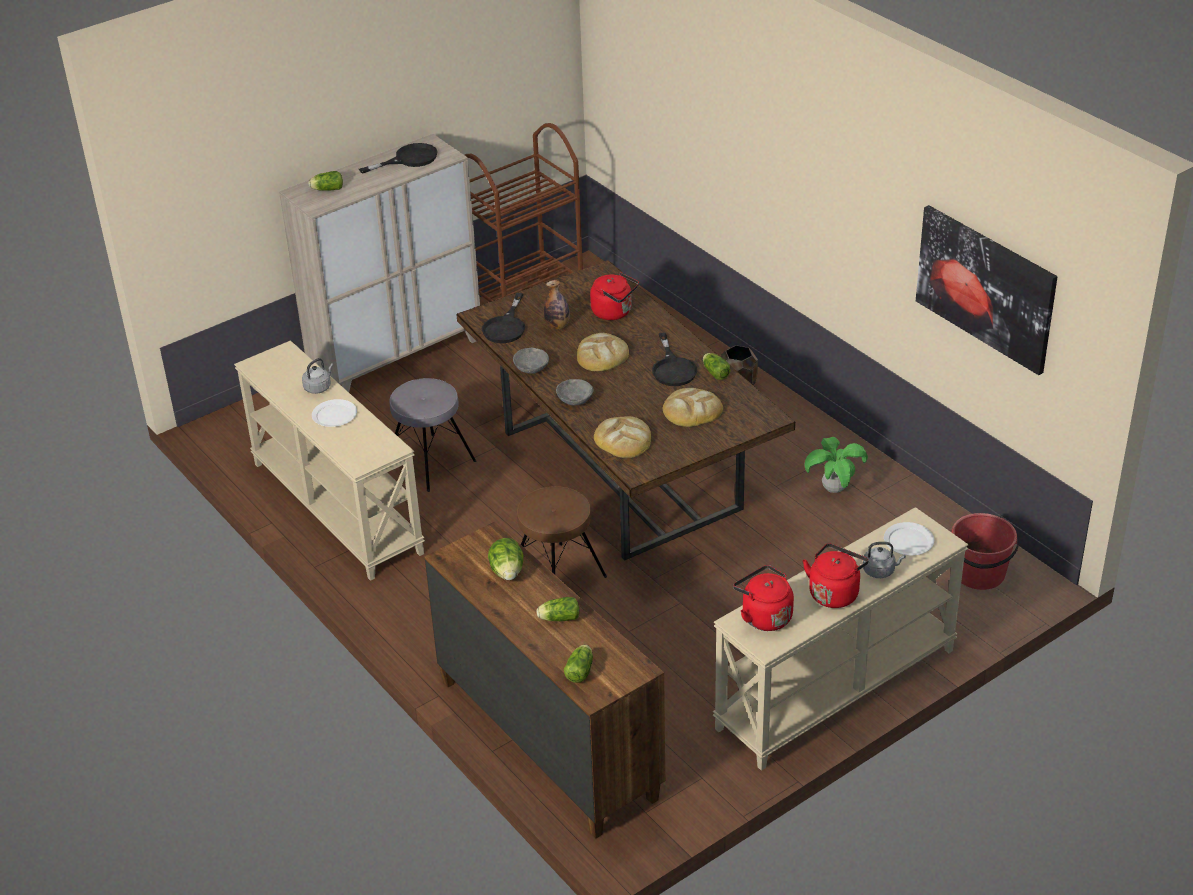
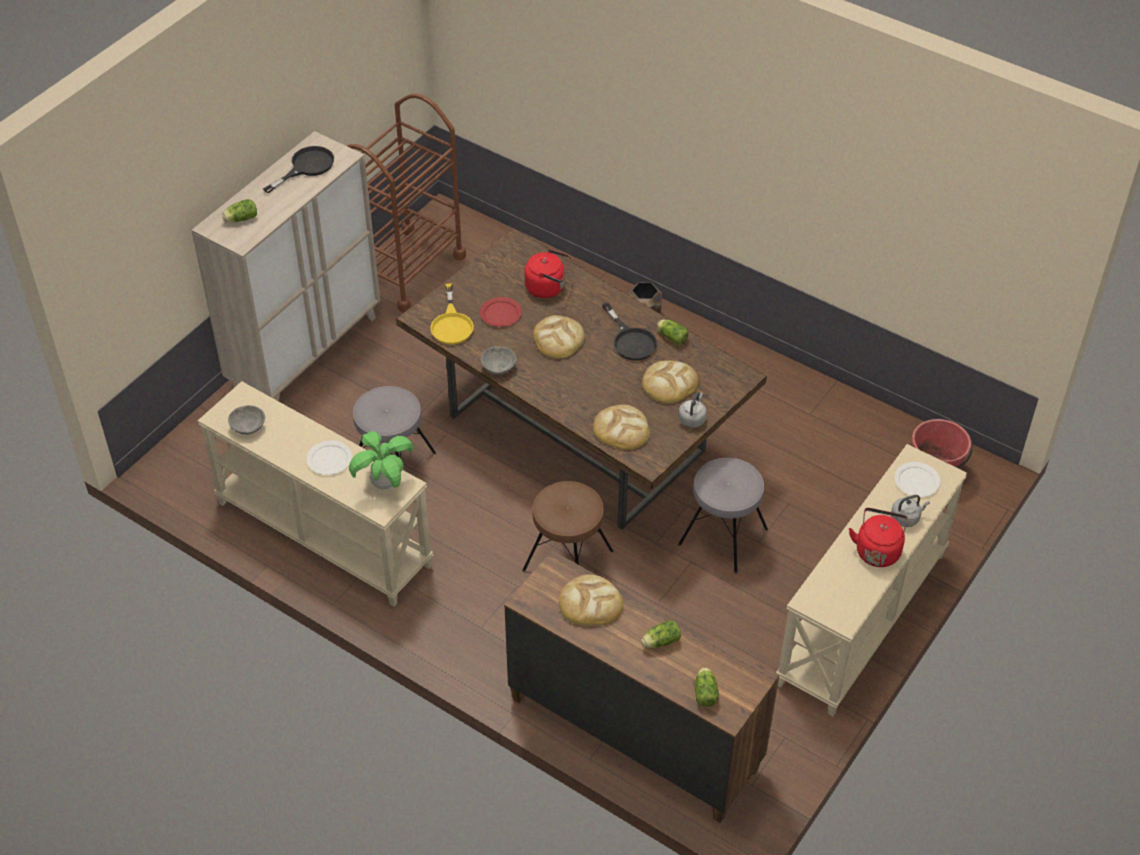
camera: 20 degrees left, 10 degrees up
grey kettle [302,358,333,394] -> grey kettle moved to [678,393,707,428]
black frying pan [482,293,525,343] -> yellow frying pan [430,283,474,345]
lettuce [488,538,524,580] -> bread [559,575,623,625]
bottle [544,280,570,330] -> red plate [480,297,522,327]
grey bowl [556,379,593,406] -> grey bowl moved to [228,405,265,435]
red kettle [733,565,794,631] -> none
potted plant [804,437,868,493] -> potted plant moved to [349,431,414,489]
picture [916,205,1058,375] -> none
none -> grey stool [678,458,768,573]

